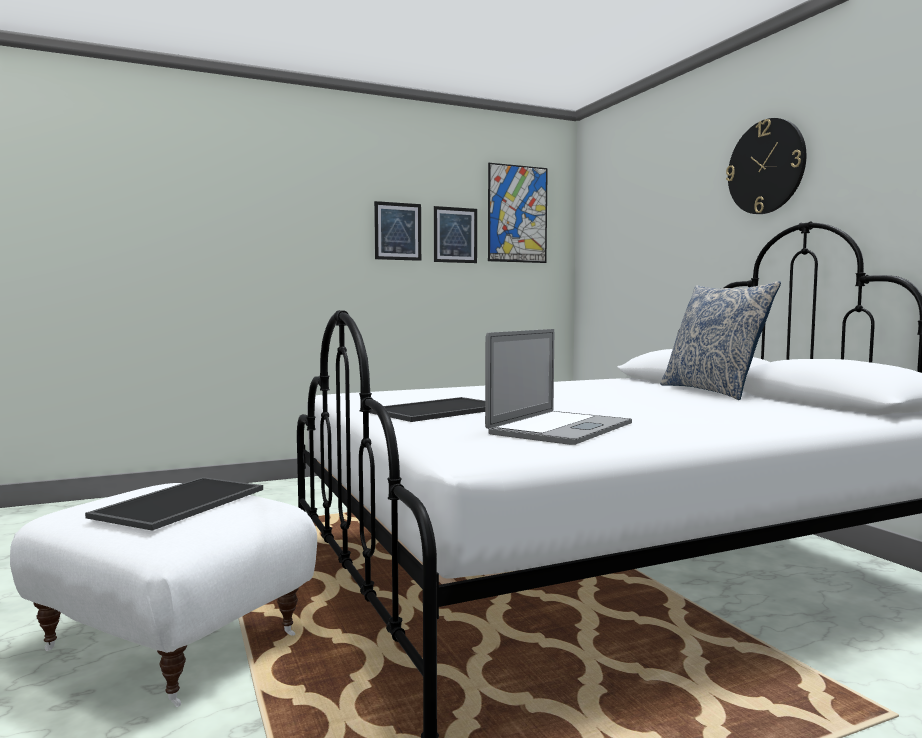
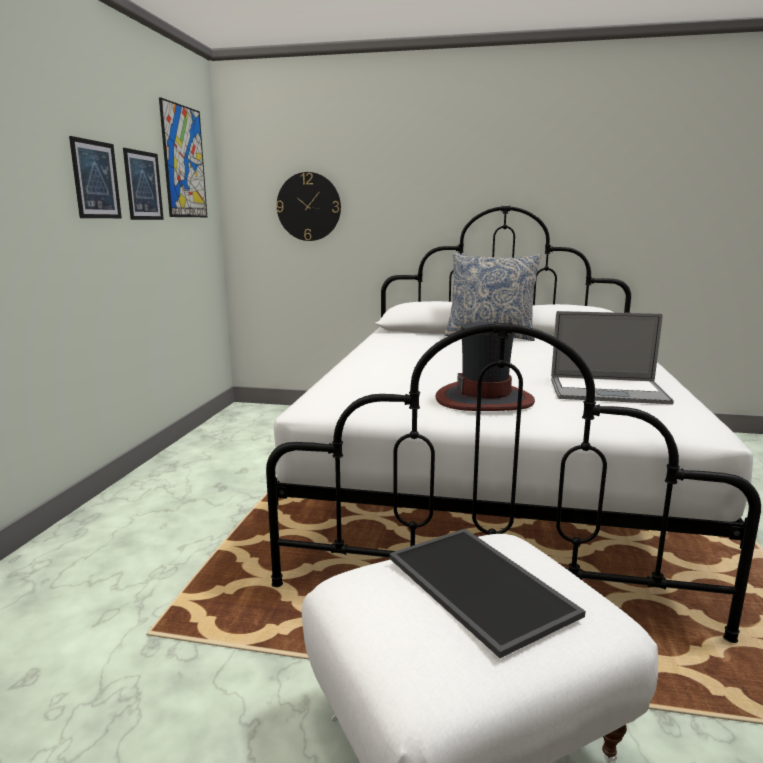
camera: 55 degrees left, 10 degrees up
tray [369,397,485,422] -> hat [435,322,535,411]
laptop [485,329,632,445] -> laptop turned 120 degrees clockwise [551,311,674,404]
wall clock [726,118,806,214] -> wall clock moved to [276,172,341,241]

